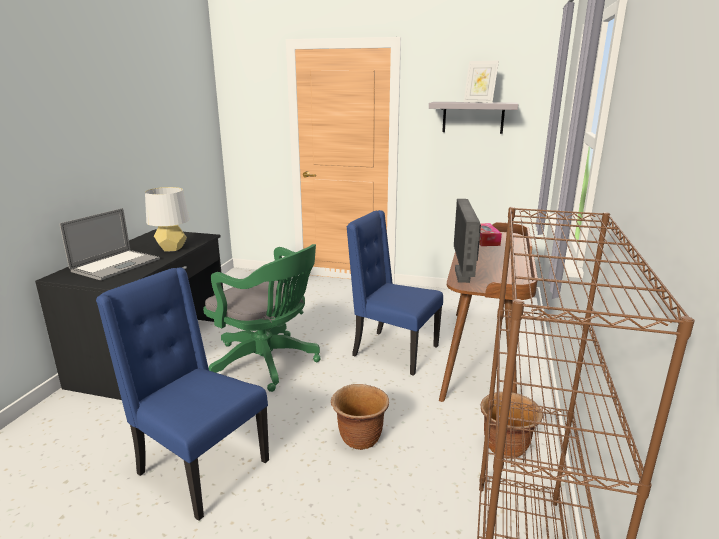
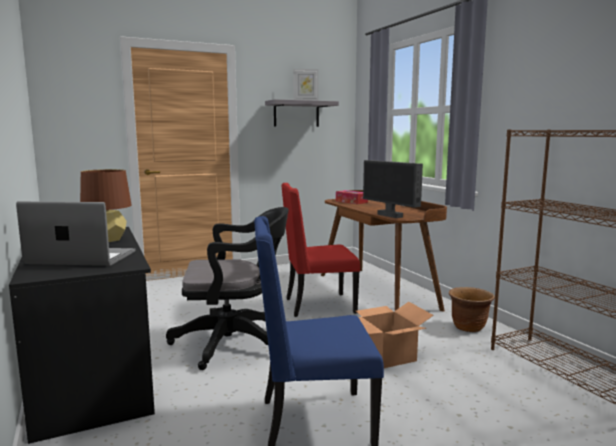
camera: 40 degrees left, 10 degrees down
laptop [60,208,160,280] -> laptop turned 75 degrees counterclockwise [16,201,136,266]
grey table lamp [145,187,190,251] -> brown table lamp [80,169,132,242]
green office chair [203,244,321,392] -> black office chair [166,207,289,370]
brown planter [331,384,389,450] -> cardboard box [356,302,434,368]
blue chair [346,210,443,375] -> red chair [281,183,360,317]

